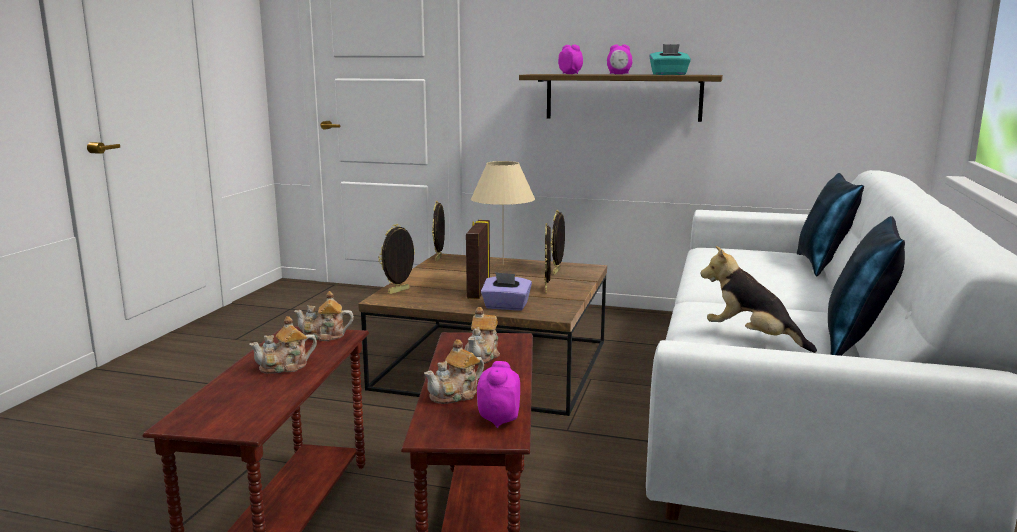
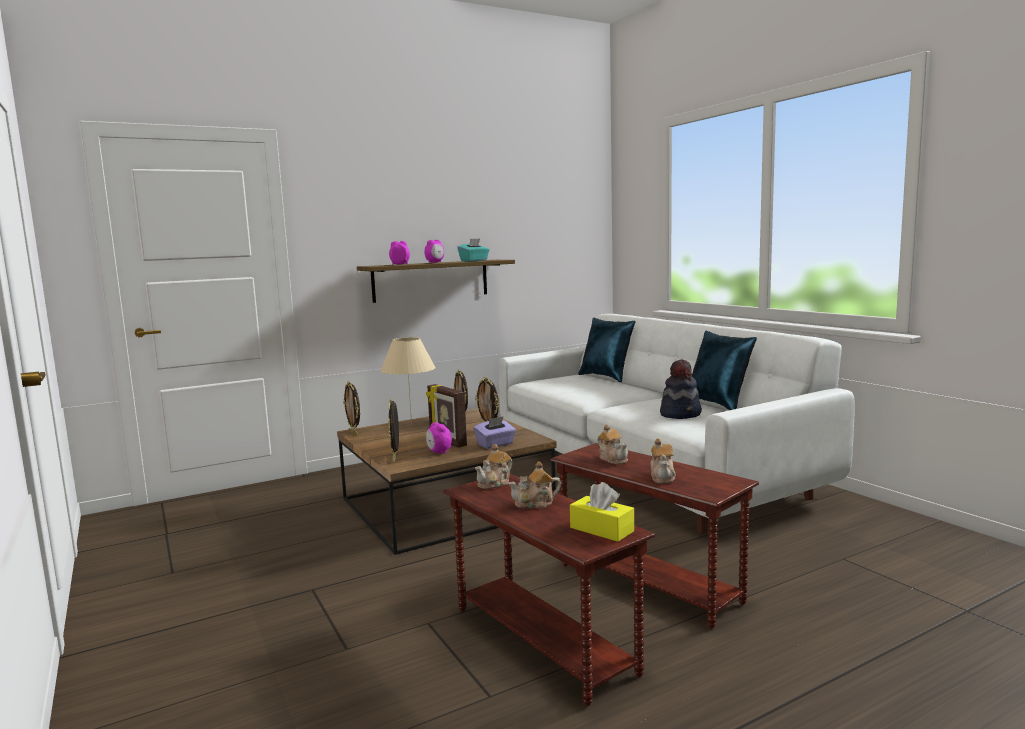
camera: 45 degrees left, 5 degrees down
teapot [249,316,317,374] -> teapot turned 60 degrees clockwise [508,461,561,509]
alarm clock [477,361,520,428] -> alarm clock moved to [426,422,452,454]
plush toy [701,246,817,353] -> hat [660,359,702,419]
none -> yellow tissue box [570,482,634,542]

